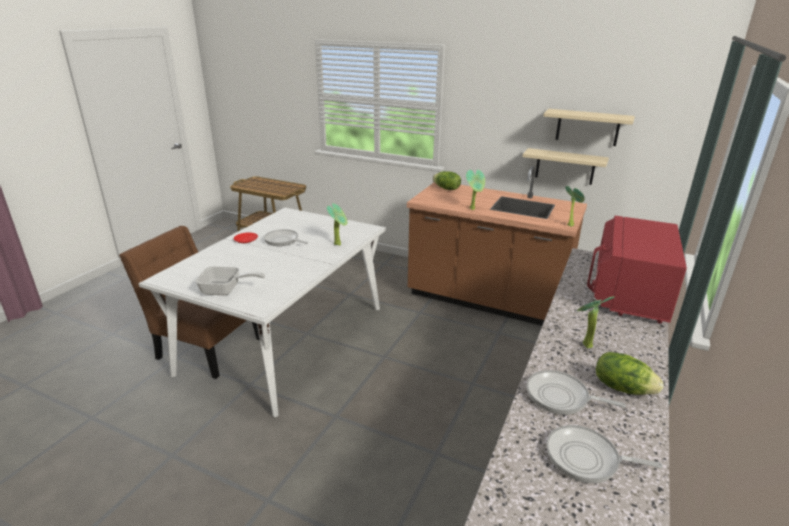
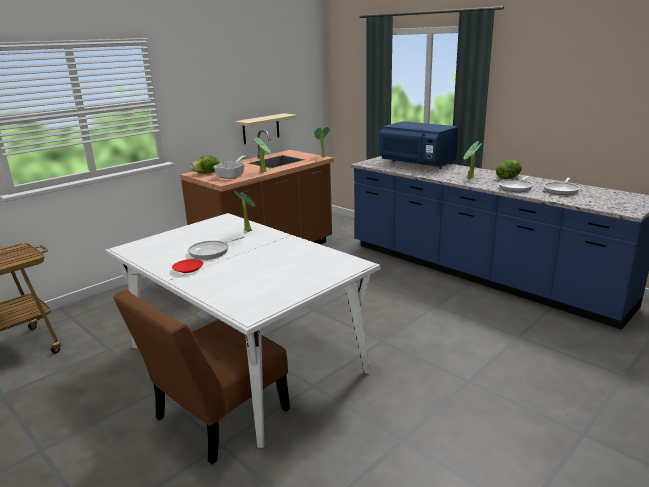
camera: 70 degrees left, 5 degrees down
frying pan [195,266,265,295] -> frying pan moved to [213,156,248,179]
beige shelf [543,109,635,146] -> none
red microwave [587,216,687,324] -> blue microwave [379,121,458,169]

